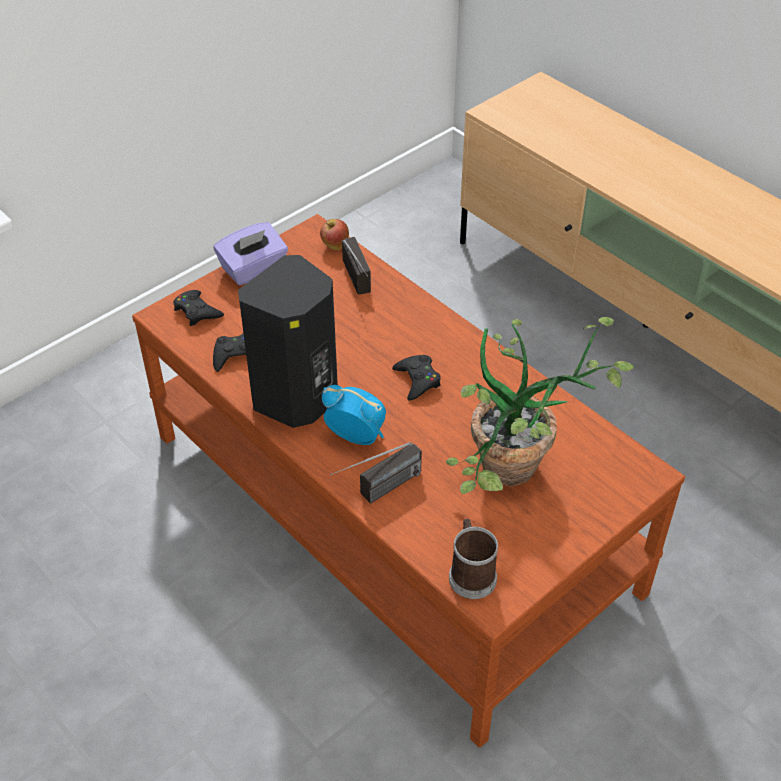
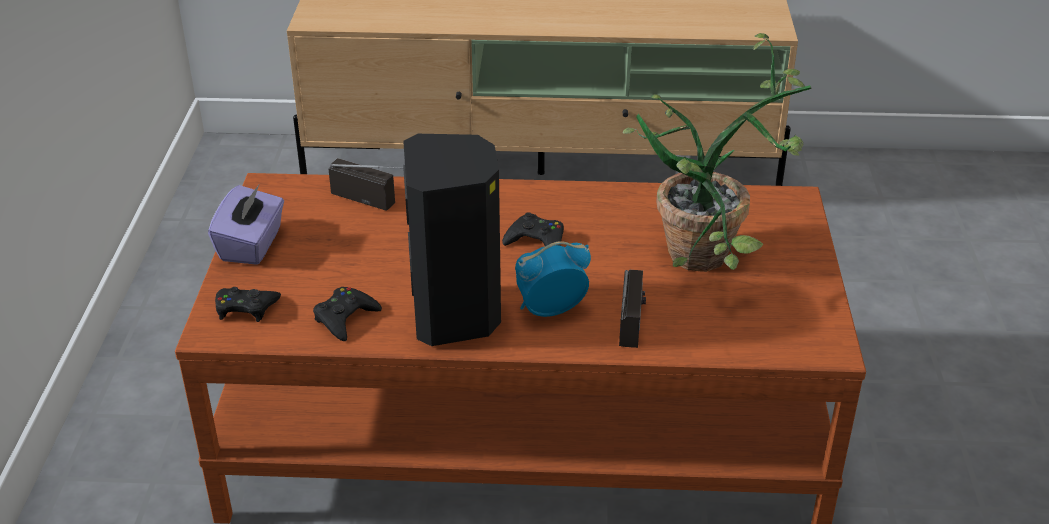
camera: 45 degrees left, 10 degrees down
apple [320,219,349,250] -> none
mug [449,519,498,599] -> none

